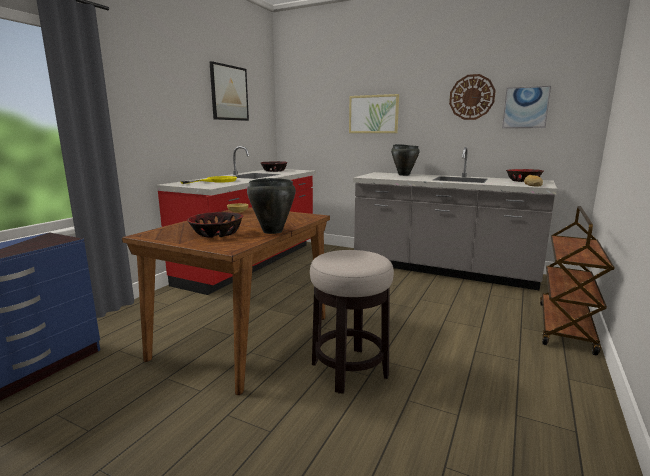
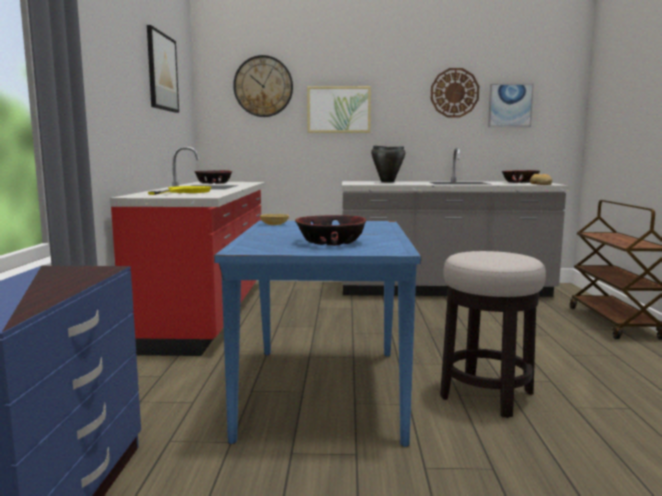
camera: 25 degrees left, 5 degrees down
brown dining table [122,207,330,395] -> blue dining table [214,221,421,447]
black cooking pot [247,178,296,234] -> none
none -> wall clock [233,55,293,117]

